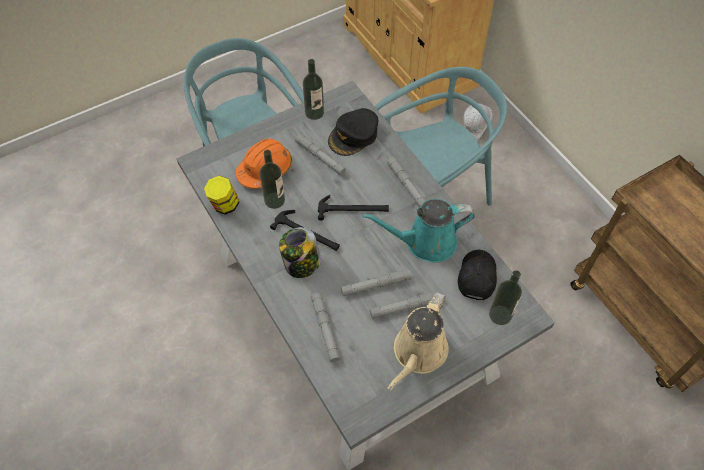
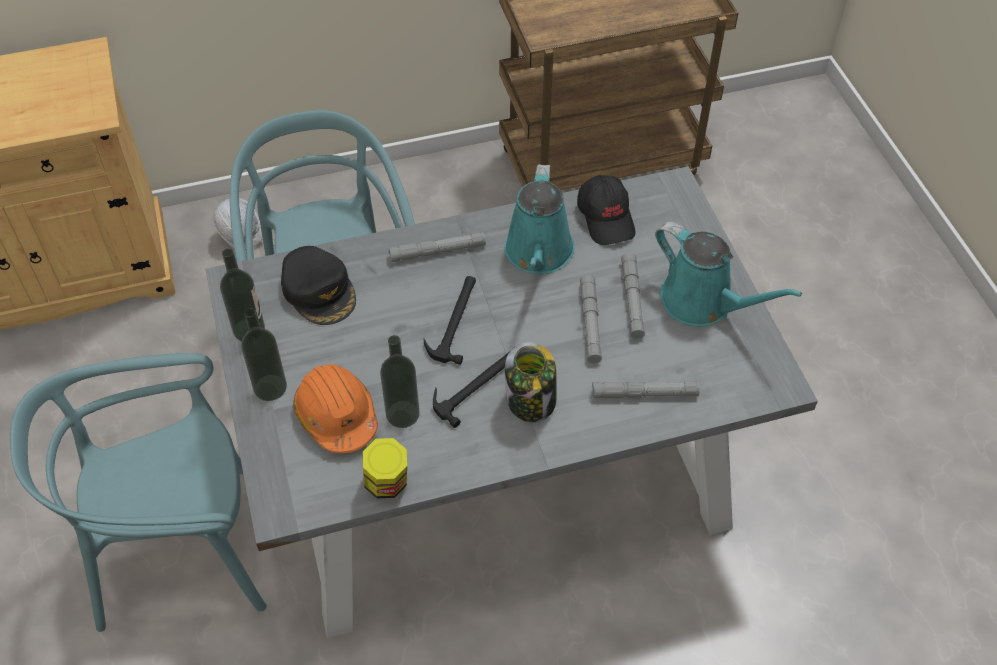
camera: 75 degrees left, 5 degrees down
grey flashlight [295,134,346,176] -> none
beige watering can [387,292,449,391] -> turquoise watering can [655,222,802,326]
black cap [458,250,497,300] -> black cap turned 135 degrees counterclockwise [577,175,635,245]
bottle [489,270,522,325] -> bottle moved to [241,308,287,401]

